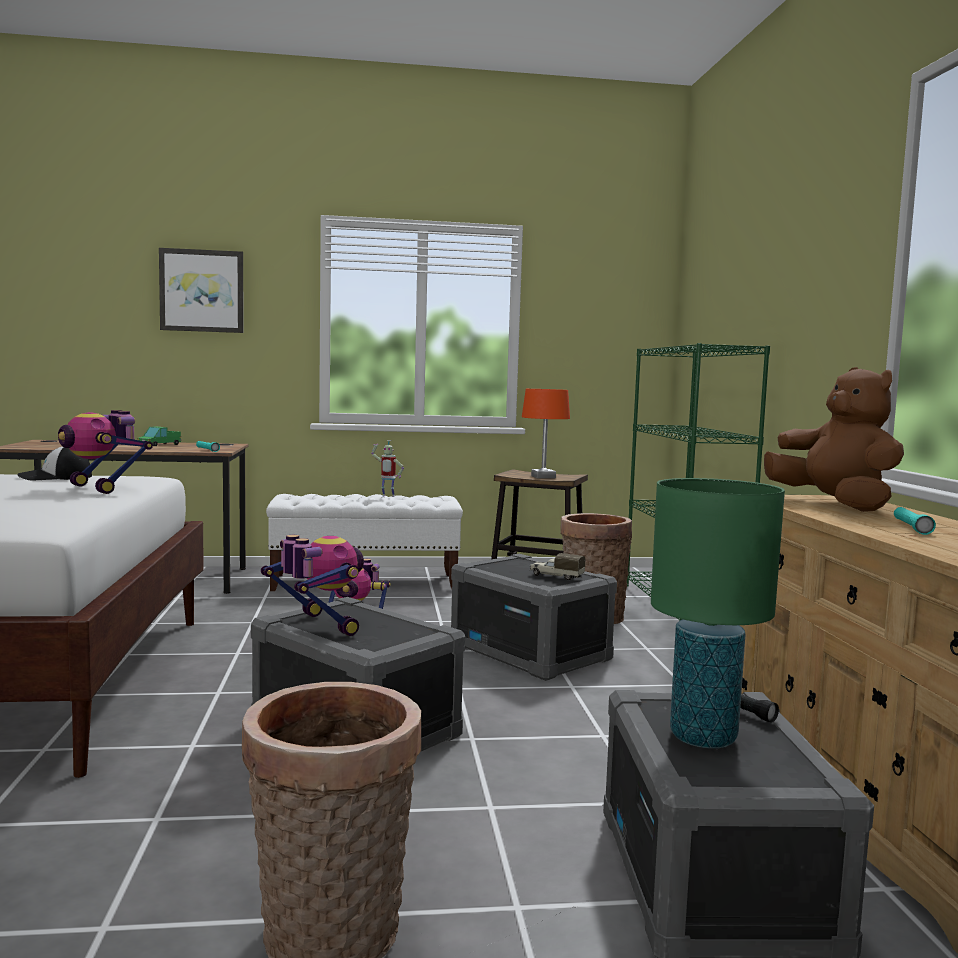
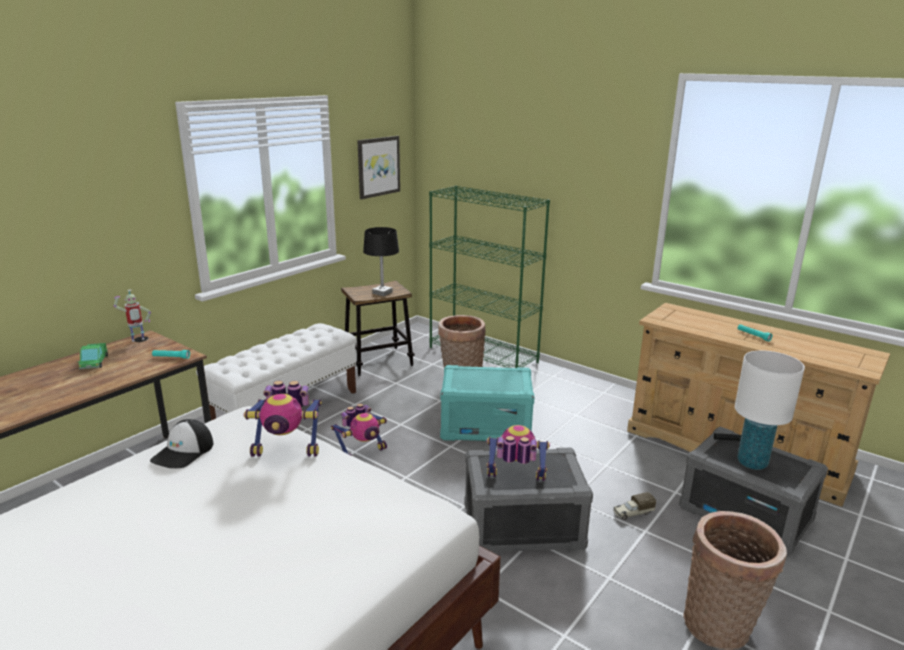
camera: 45 degrees left, 15 degrees up
picture [159,248,244,333] -> picture moved to [357,136,400,199]
toy robot [371,440,404,497] -> toy robot moved to [114,289,151,342]
grey storage box [451,554,617,681] -> turquoise storage box [440,365,534,441]
orange table lamp [522,389,570,478] -> black table lamp [363,227,399,296]
toy truck [530,553,586,580] -> toy truck moved to [613,492,656,520]
green table lamp [651,478,785,749] -> white table lamp [735,350,805,470]
brown plush toy [764,367,904,512] -> none

